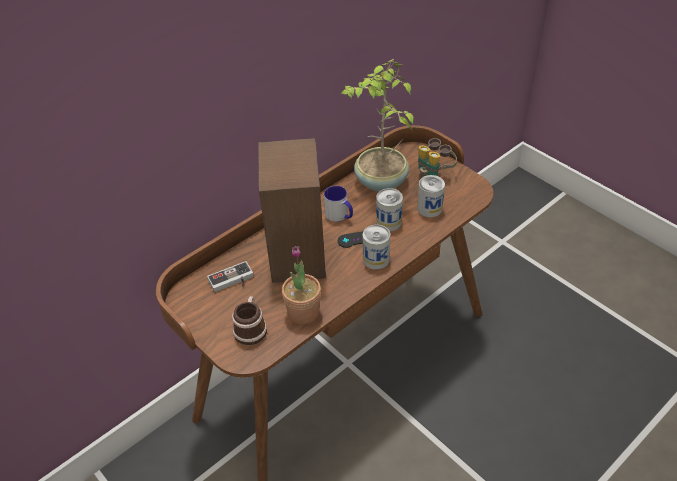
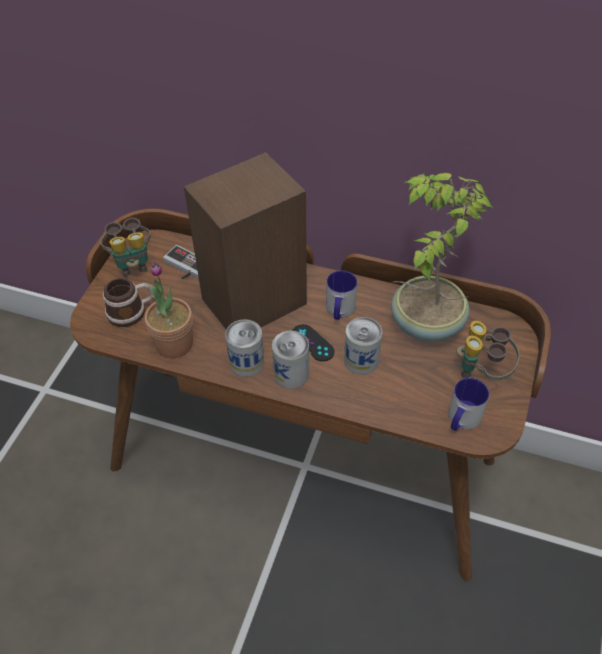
camera: 60 degrees right, 5 degrees up
can [417,175,445,218] -> can moved to [225,319,264,377]
none -> binoculars [101,218,151,277]
none -> mug [448,378,489,431]

